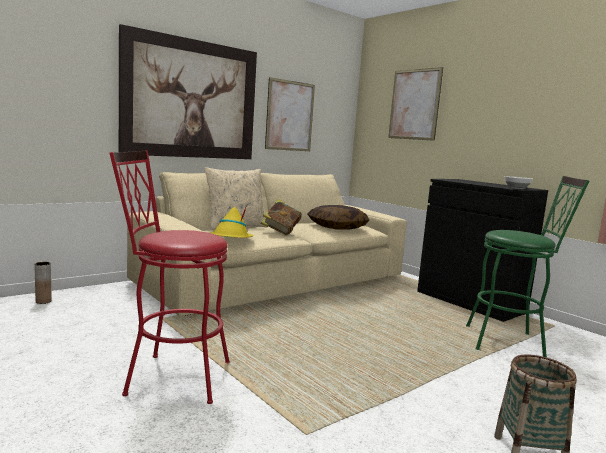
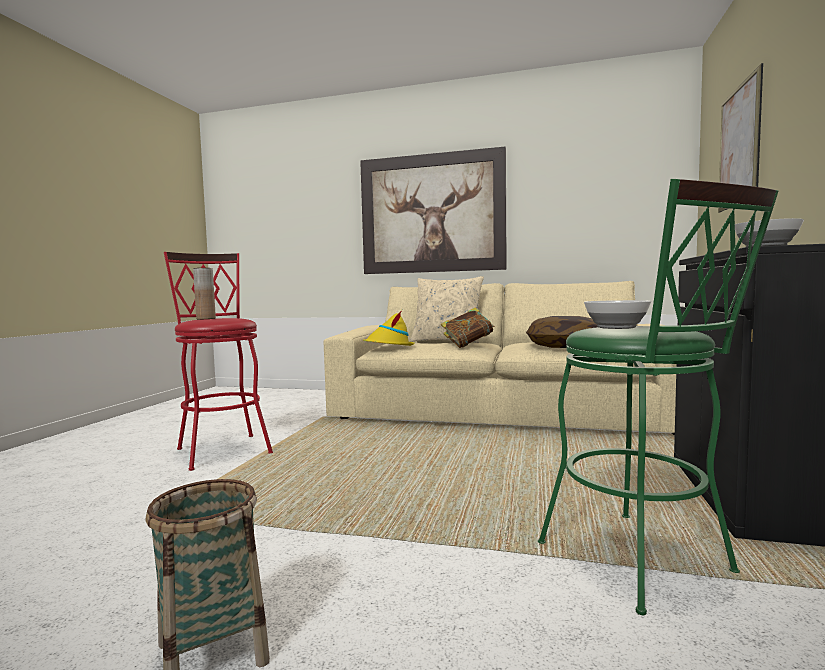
camera: 55 degrees right, 5 degrees down
brown vase [34,262,52,304] -> brown vase moved to [193,268,216,319]
picture [265,77,315,151] -> none
none -> bowl [584,300,651,329]

